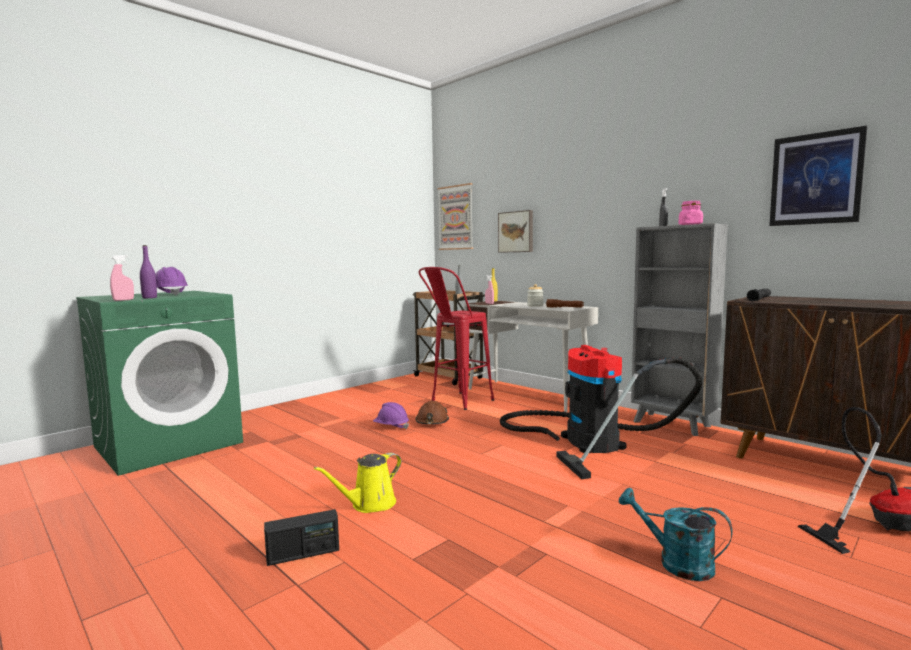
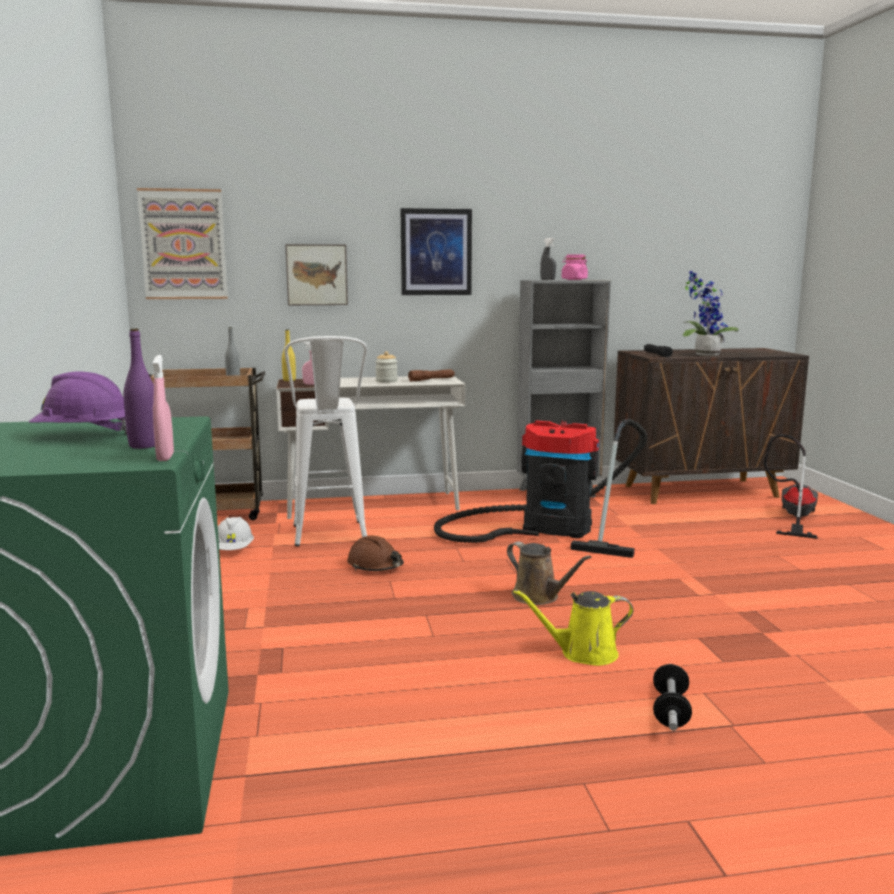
camera: 55 degrees left, 5 degrees up
radio [264,509,339,566] -> dumbbell [653,664,692,731]
yellow watering can [314,453,402,513] -> yellow watering can turned 90 degrees clockwise [514,590,633,666]
purple hard hat [373,402,409,429] -> none
red stool [418,267,494,410] -> white stool [284,336,367,546]
turquoise watering can [619,488,733,581] -> none
picture [769,126,867,226] -> picture moved to [401,208,472,295]
none -> white hard hat [218,517,254,550]
none -> brown watering can [507,542,591,605]
none -> potted plant [683,271,739,356]

